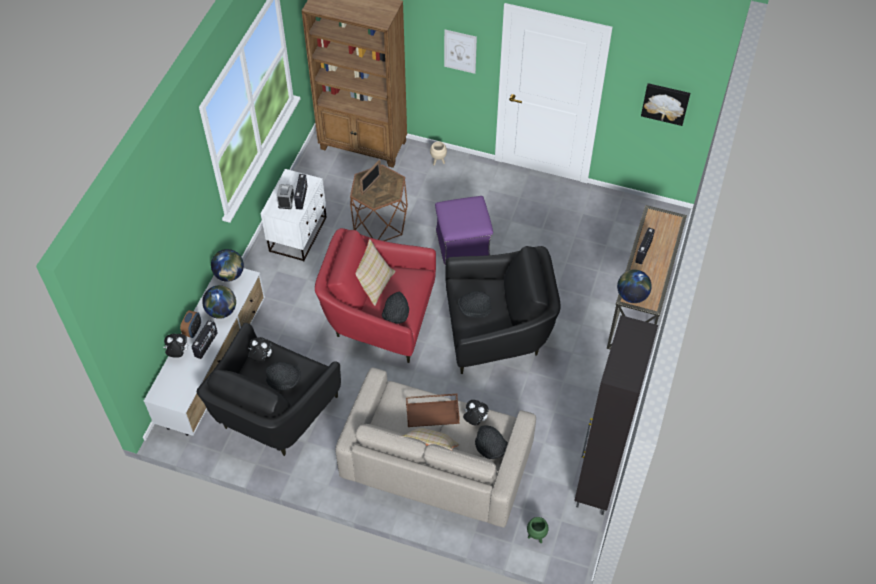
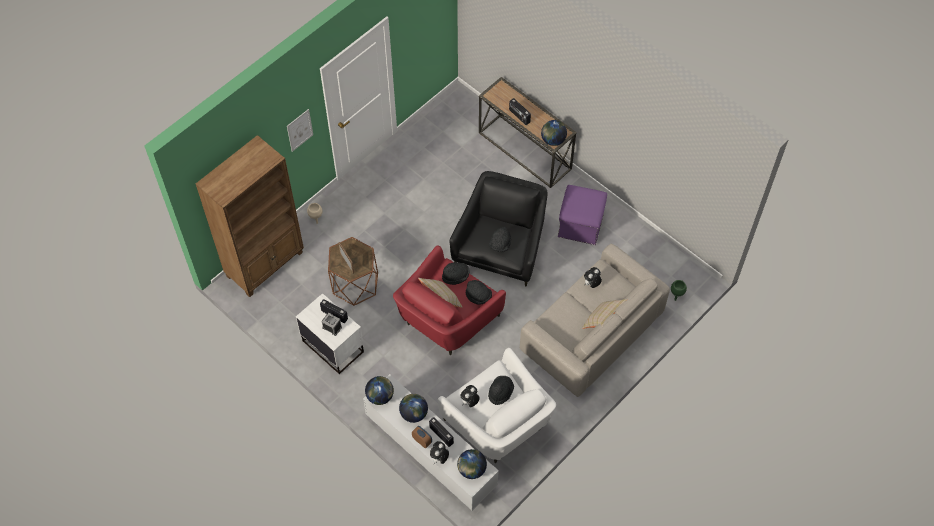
camera: 65 degrees left, 5 degrees up
black armchair [197,323,341,456] -> white armchair [438,348,556,463]
brown tray [406,394,459,427] -> none
purple ottoman [435,196,493,265] -> purple ottoman moved to [558,185,607,245]
black hat [475,425,508,459] -> black hat moved to [442,262,470,285]
black cabinet [574,315,658,515] -> none
picture [641,83,690,126] -> none
none -> globe [457,449,487,479]

